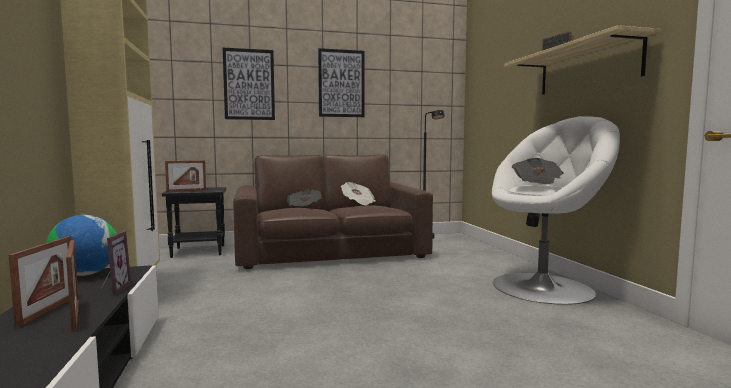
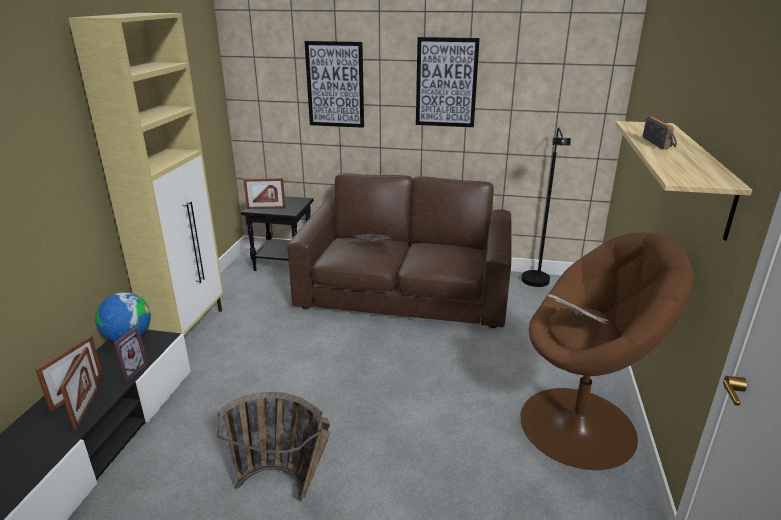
camera: 25 degrees right, 20 degrees up
newspaper [341,182,376,205] -> none
white armchair [492,116,620,305] -> brown armchair [520,232,694,470]
none -> basket [217,392,330,502]

